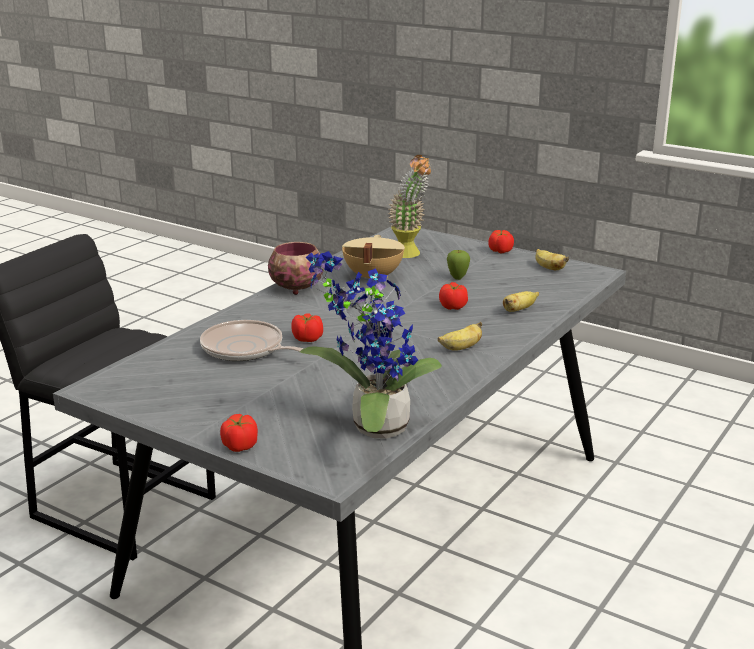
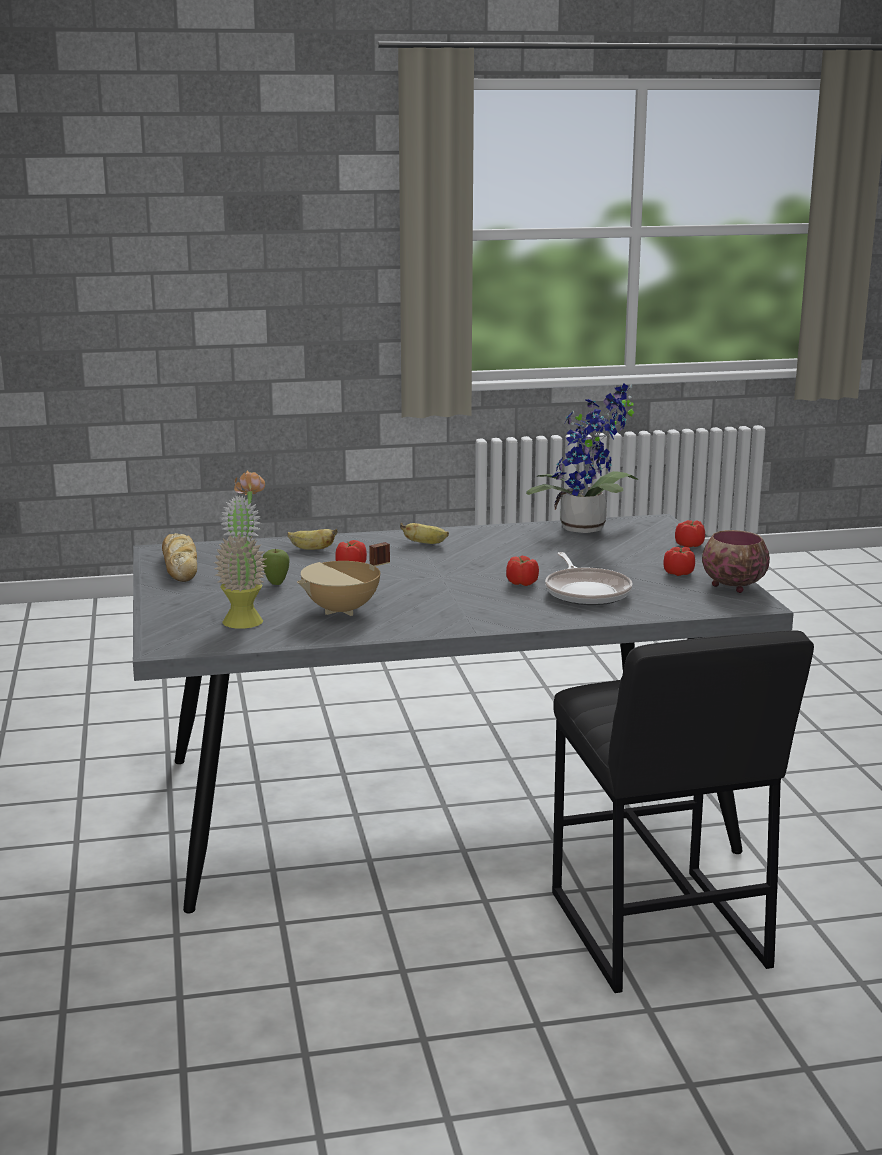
camera: 135 degrees left, 5 degrees down
bowl [268,242,324,295] -> bowl moved to [702,530,770,593]
tomato [488,230,514,253] -> tomato moved to [664,547,695,576]
banana [535,249,569,270] -> bread [162,533,197,582]

